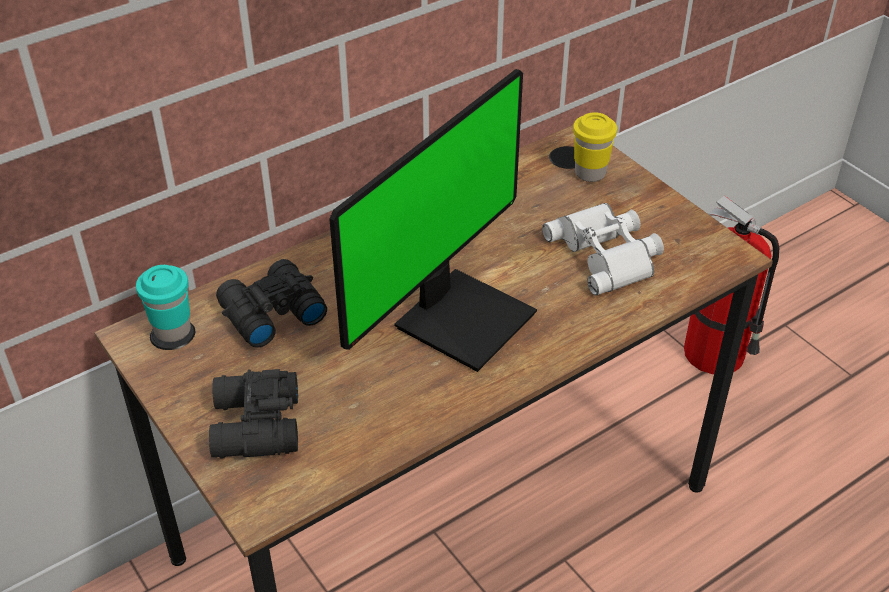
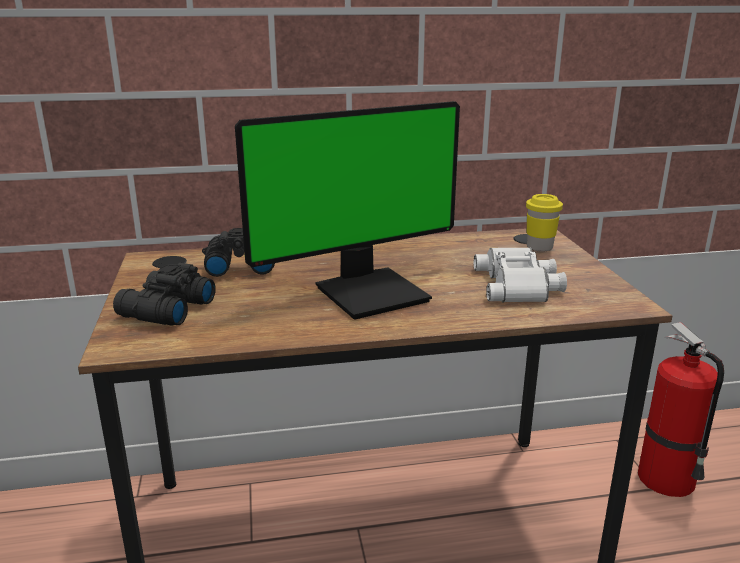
camera: 25 degrees right, 20 degrees down
turquoise cup [136,265,191,342] -> none

